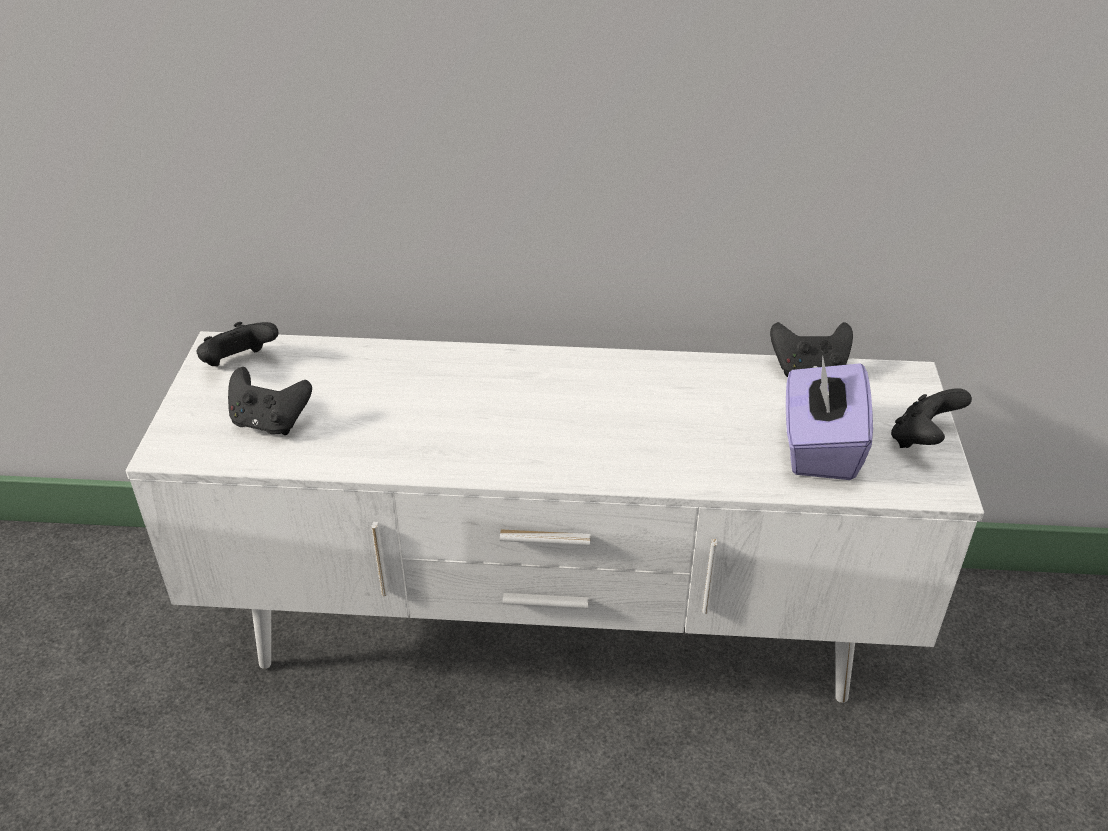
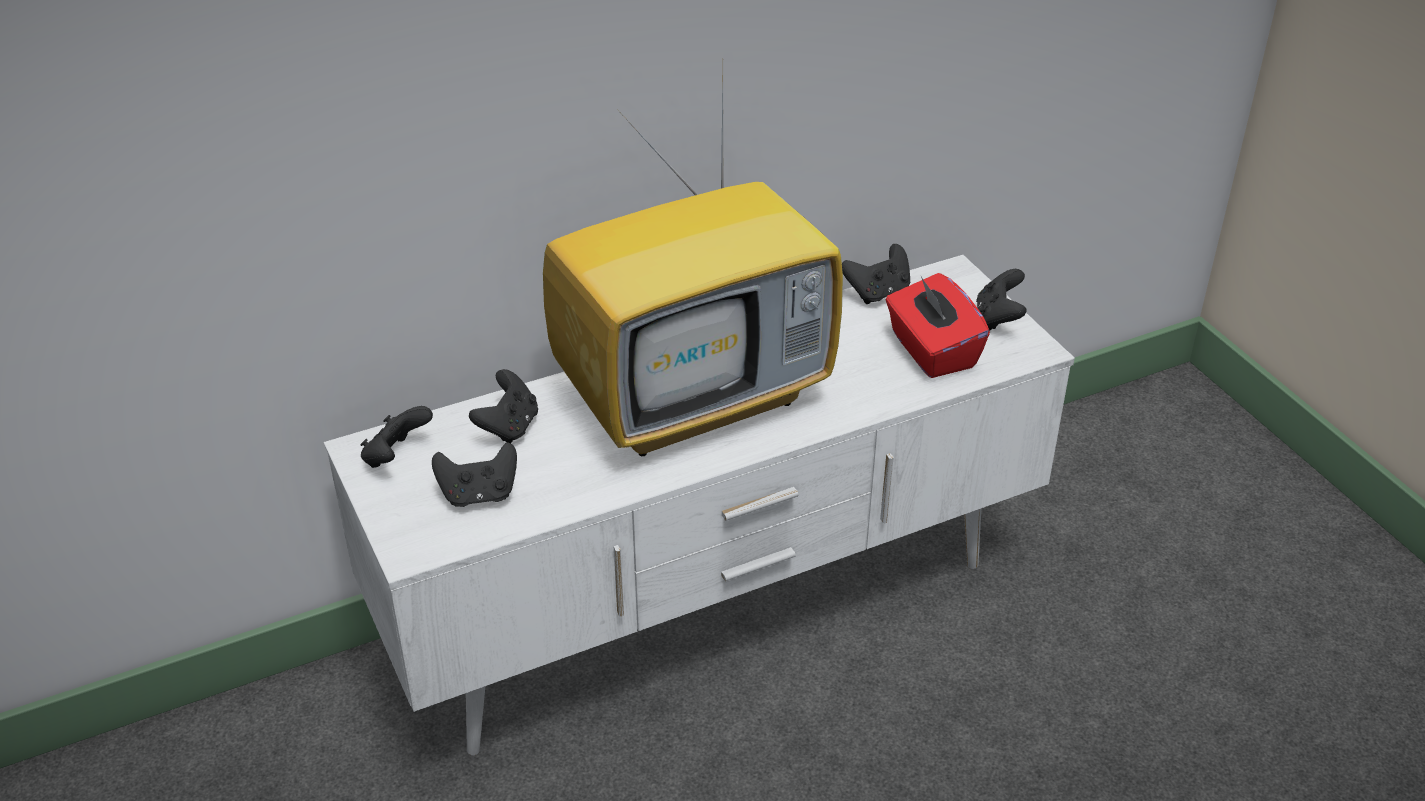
camera: 30 degrees left, 0 degrees up
purple tissue box [786,355,873,480] -> red tissue box [886,273,990,378]
none -> black game controller [469,369,538,443]
none -> television [543,84,843,456]

